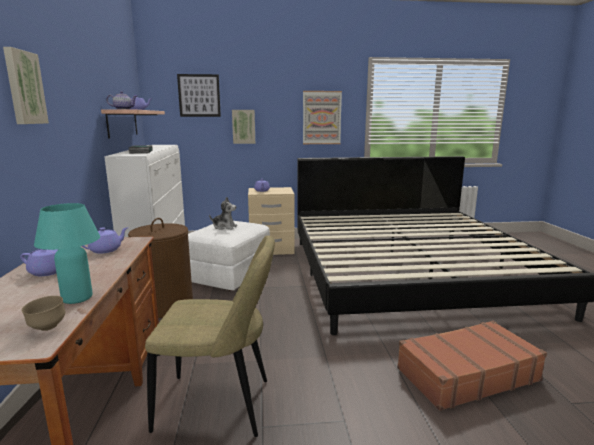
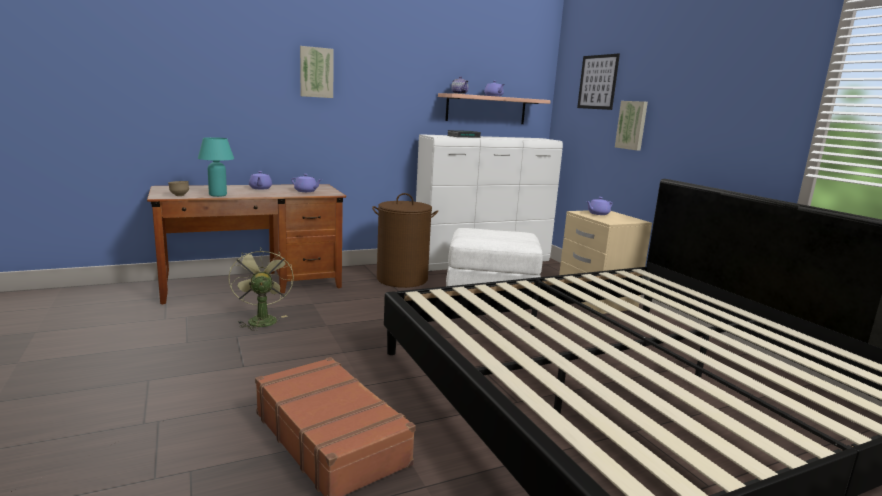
camera: 70 degrees right, 0 degrees up
beige chair [145,235,275,437] -> green fan [229,247,294,331]
plush toy [209,197,237,230] -> none
picture [303,91,342,144] -> none

